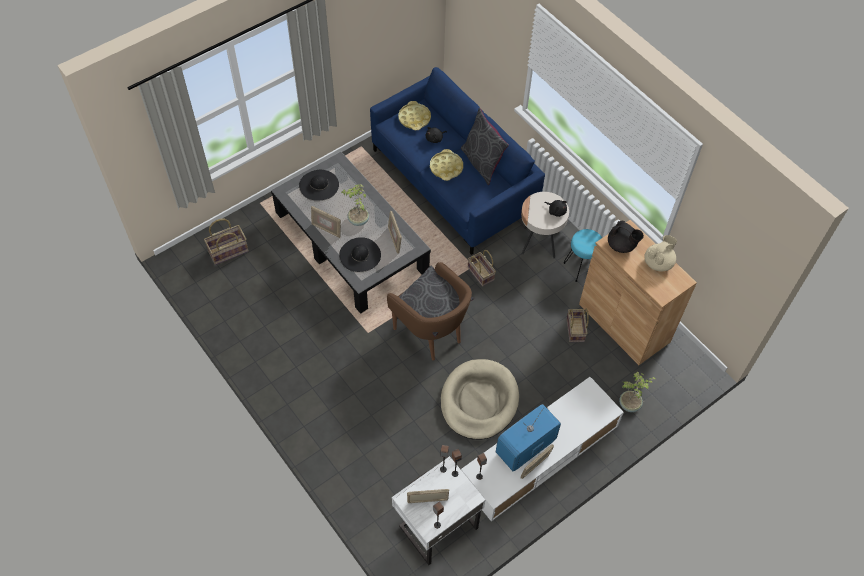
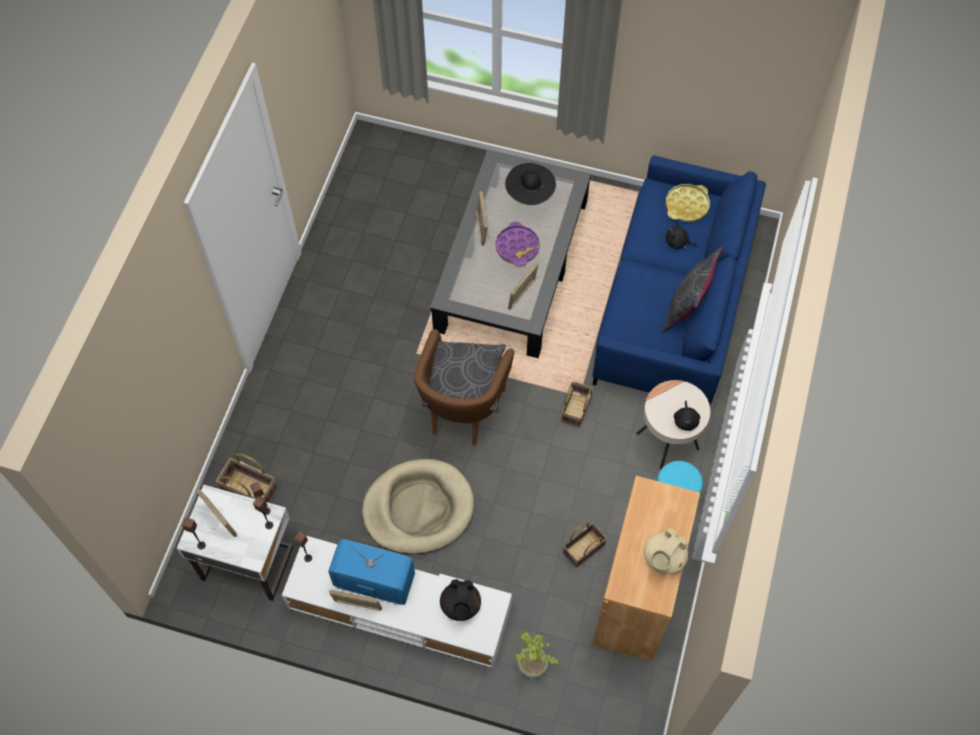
camera: 55 degrees right, 5 degrees up
basket [204,219,249,265] -> basket moved to [216,453,278,503]
black hat [339,237,381,272] -> none
potted plant [342,184,369,226] -> purple tray [495,222,540,266]
yellow tray [430,149,463,181] -> none
black teapot [608,221,644,253] -> black teapot moved to [440,579,481,621]
beige teapot [644,235,677,271] -> beige teapot turned 120 degrees clockwise [644,528,688,574]

